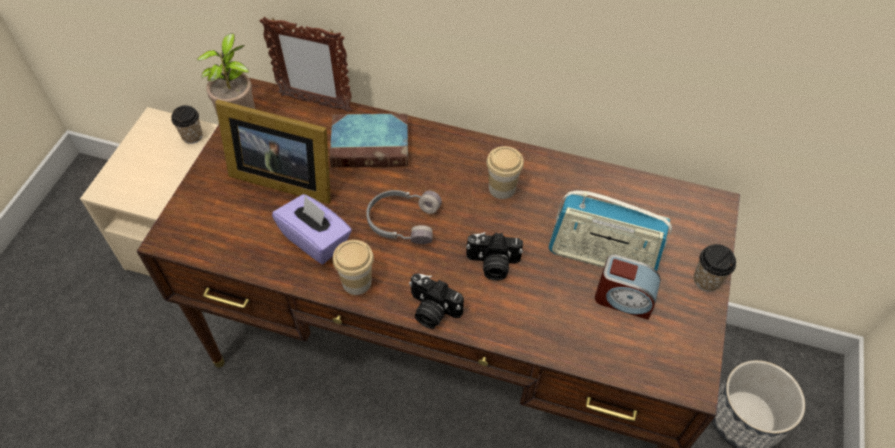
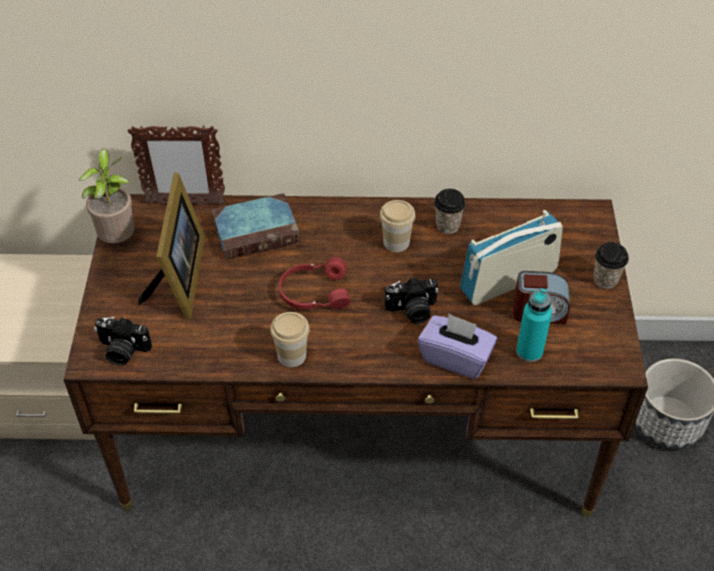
camera: 15 degrees left, 5 degrees down
cup [171,105,203,144] -> cup moved to [434,189,466,234]
picture frame [215,99,331,204] -> picture frame turned 90 degrees counterclockwise [138,173,205,320]
purple tissue box [272,194,352,264] -> purple tissue box moved to [418,314,497,379]
grey headphones [366,190,442,244] -> red headphones [279,257,351,309]
camera [409,273,464,329] -> camera moved to [94,317,152,366]
radio [549,191,672,271] -> radio turned 150 degrees clockwise [460,210,563,305]
none -> turquoise bottle [516,288,552,362]

